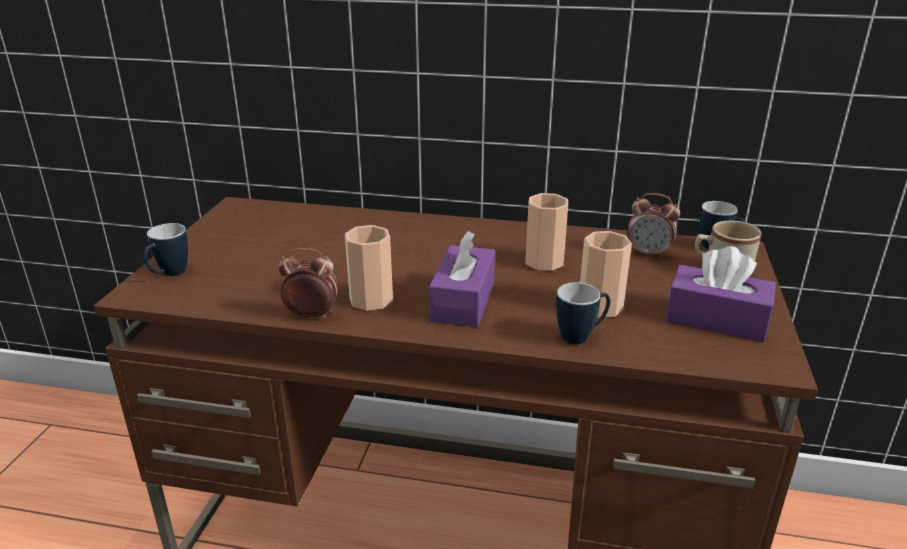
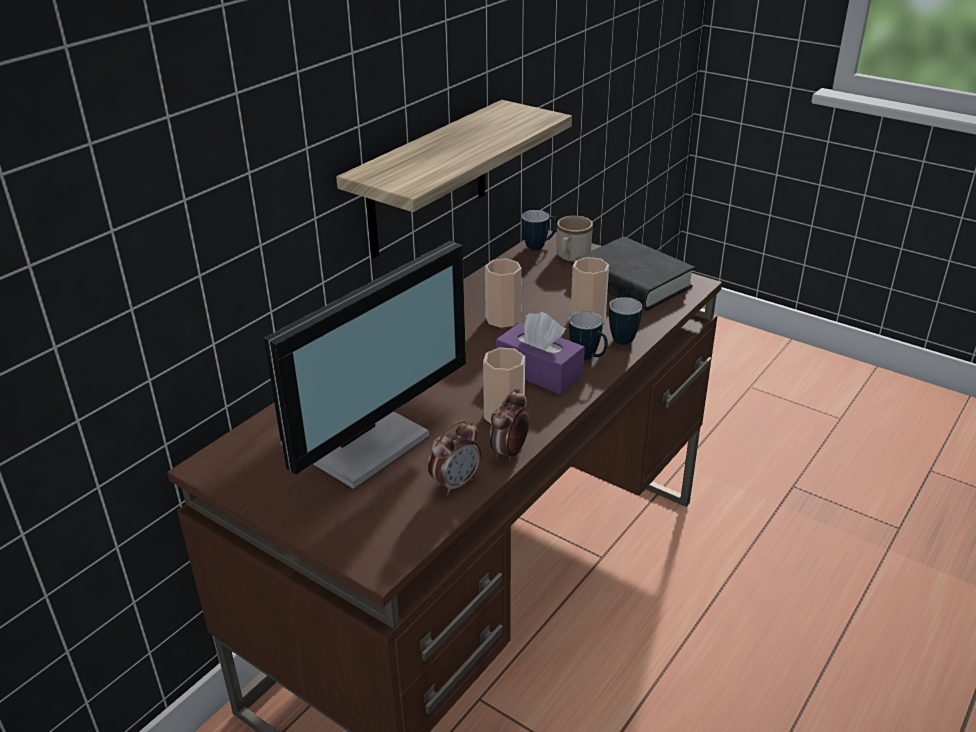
camera: 65 degrees left, 5 degrees up
mug [144,223,188,276] -> mug moved to [569,311,608,360]
alarm clock [627,193,680,259] -> alarm clock moved to [428,420,481,495]
purple tissue box [666,246,776,342] -> black book [575,236,695,311]
none -> monitor [264,241,466,489]
none -> shelf [336,100,572,258]

